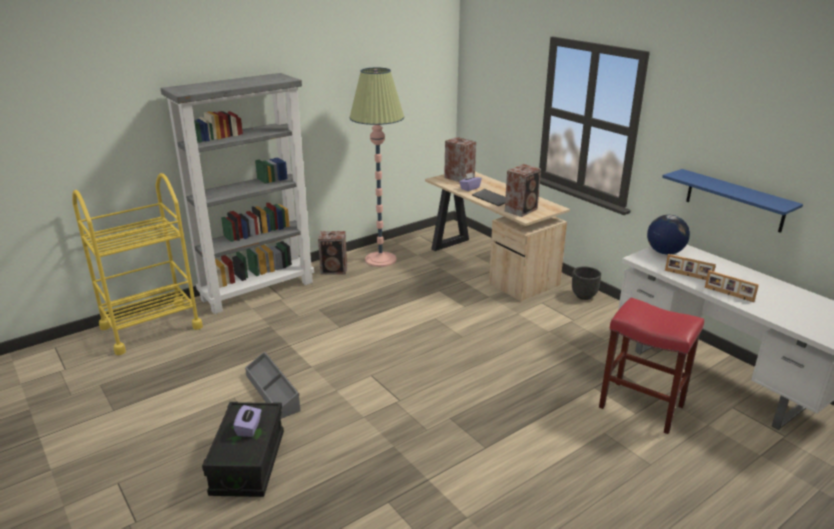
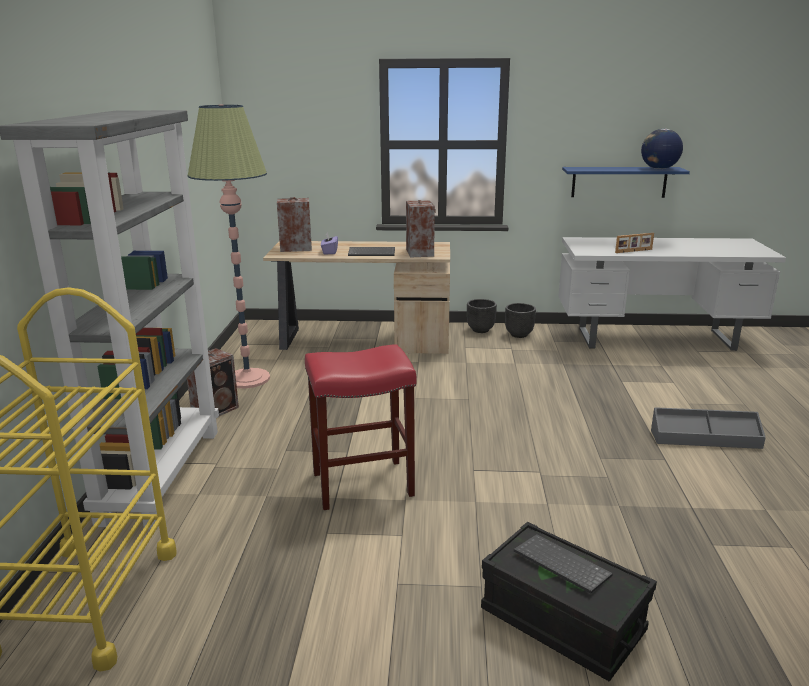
camera: 50 degrees left, 5 degrees down
purple tissue box [233,405,262,437] -> keyboard [514,534,613,594]
grey storage box [245,352,300,419] -> grey storage box moved to [651,407,766,449]
red stool [599,298,704,434] -> red stool moved to [305,344,417,510]
globe [647,215,690,255] -> globe moved to [641,129,683,169]
picture frame [705,270,759,302] -> none
none -> black planter [505,303,536,338]

